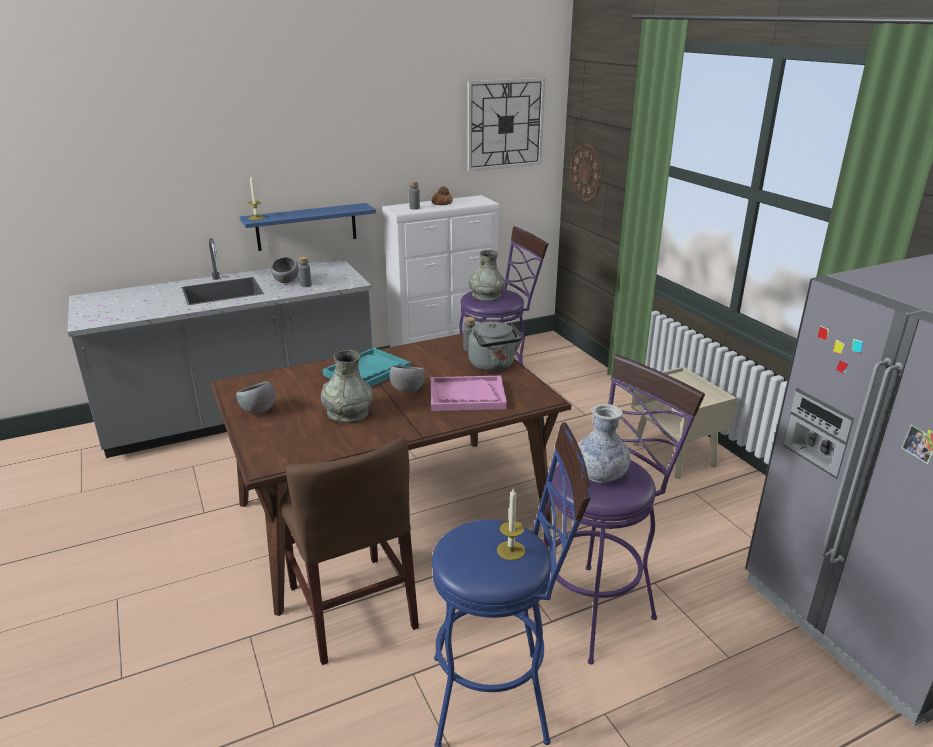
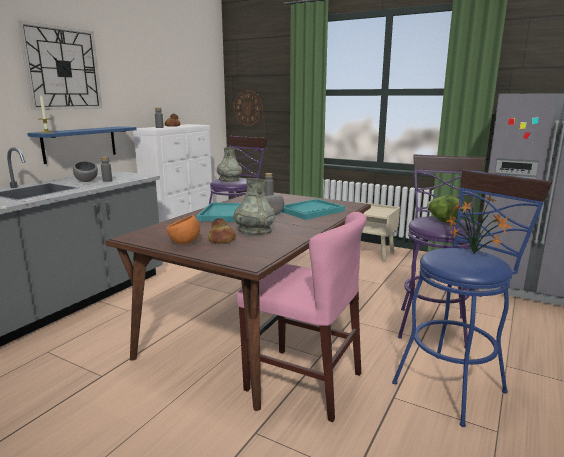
camera: 35 degrees left, 10 degrees down
grey bowl [236,382,275,413] -> orange bowl [166,215,200,244]
brown chair [280,438,419,665] -> pink chair [236,212,367,422]
pink tray [431,376,507,411] -> turquoise tray [282,199,345,220]
wall clock [467,78,545,171] -> wall clock moved to [18,21,102,110]
grey kettle [468,321,523,371] -> none
candle [497,487,525,560] -> potted plant [446,196,512,253]
vase [578,404,630,483] -> lettuce [427,195,464,224]
none -> bread [208,218,236,244]

